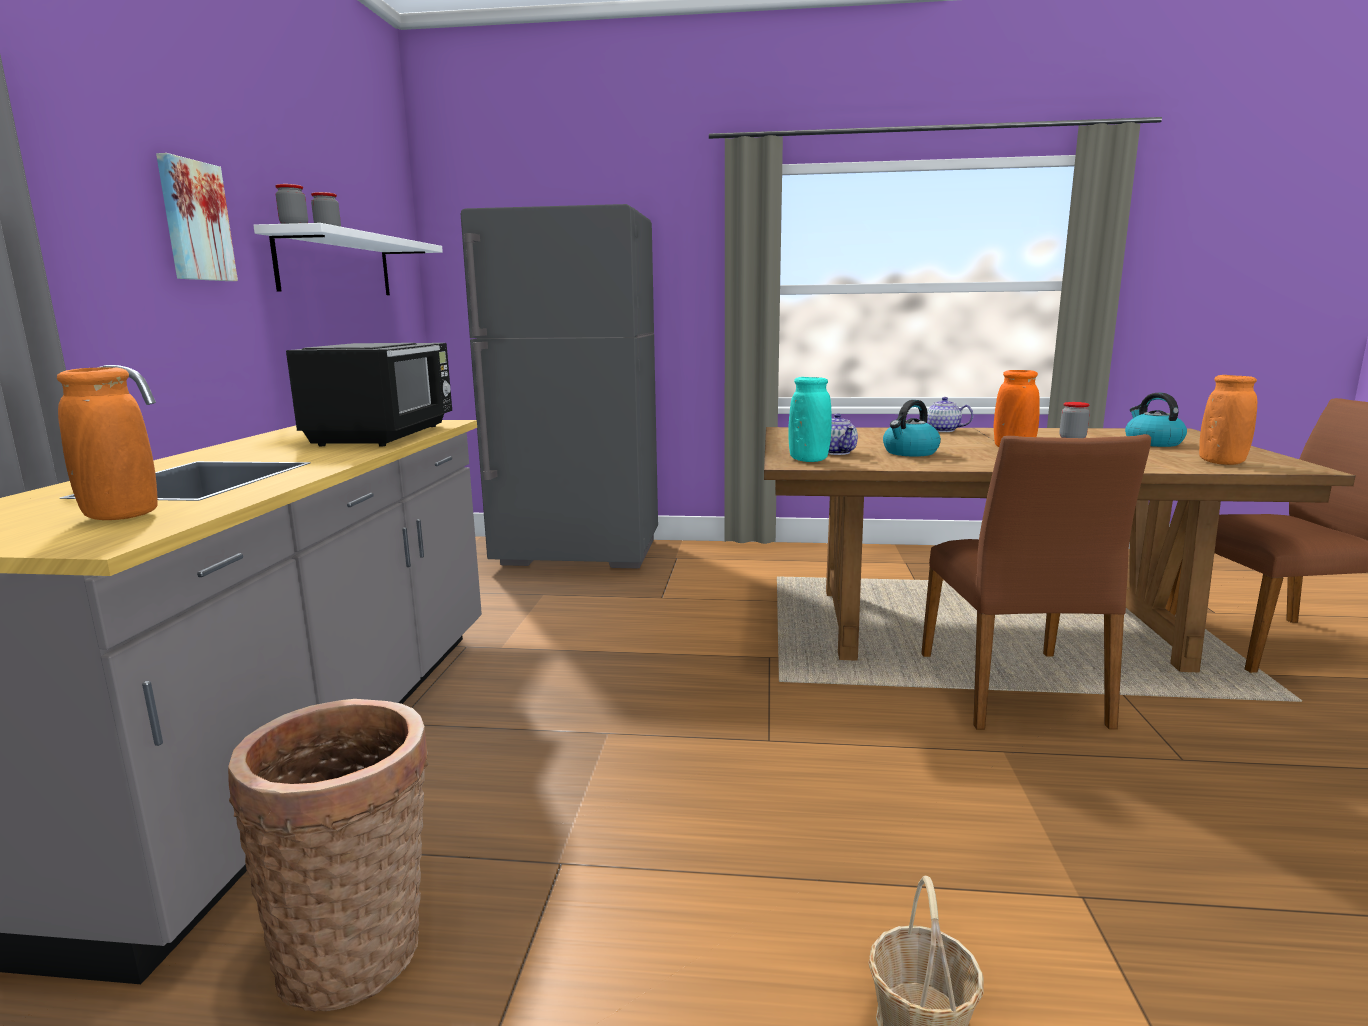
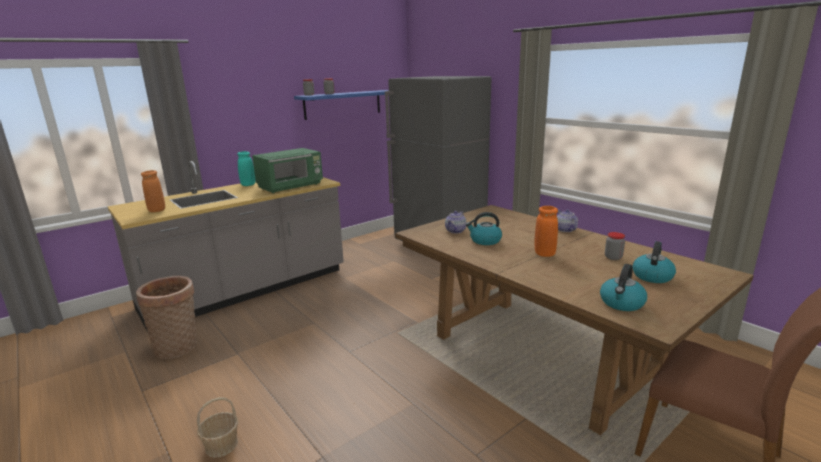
camera: 45 degrees right, 5 degrees up
picture [156,153,238,281] -> none
white shelf [253,223,443,295] -> blue shelf [294,90,389,120]
black microwave [286,343,452,446] -> green microwave [252,148,323,193]
turquoise vase [788,377,832,462] -> turquoise vase moved to [237,151,255,186]
brown chair [921,434,1151,729] -> none
orange vase [1199,375,1257,465] -> kettle [600,264,647,311]

